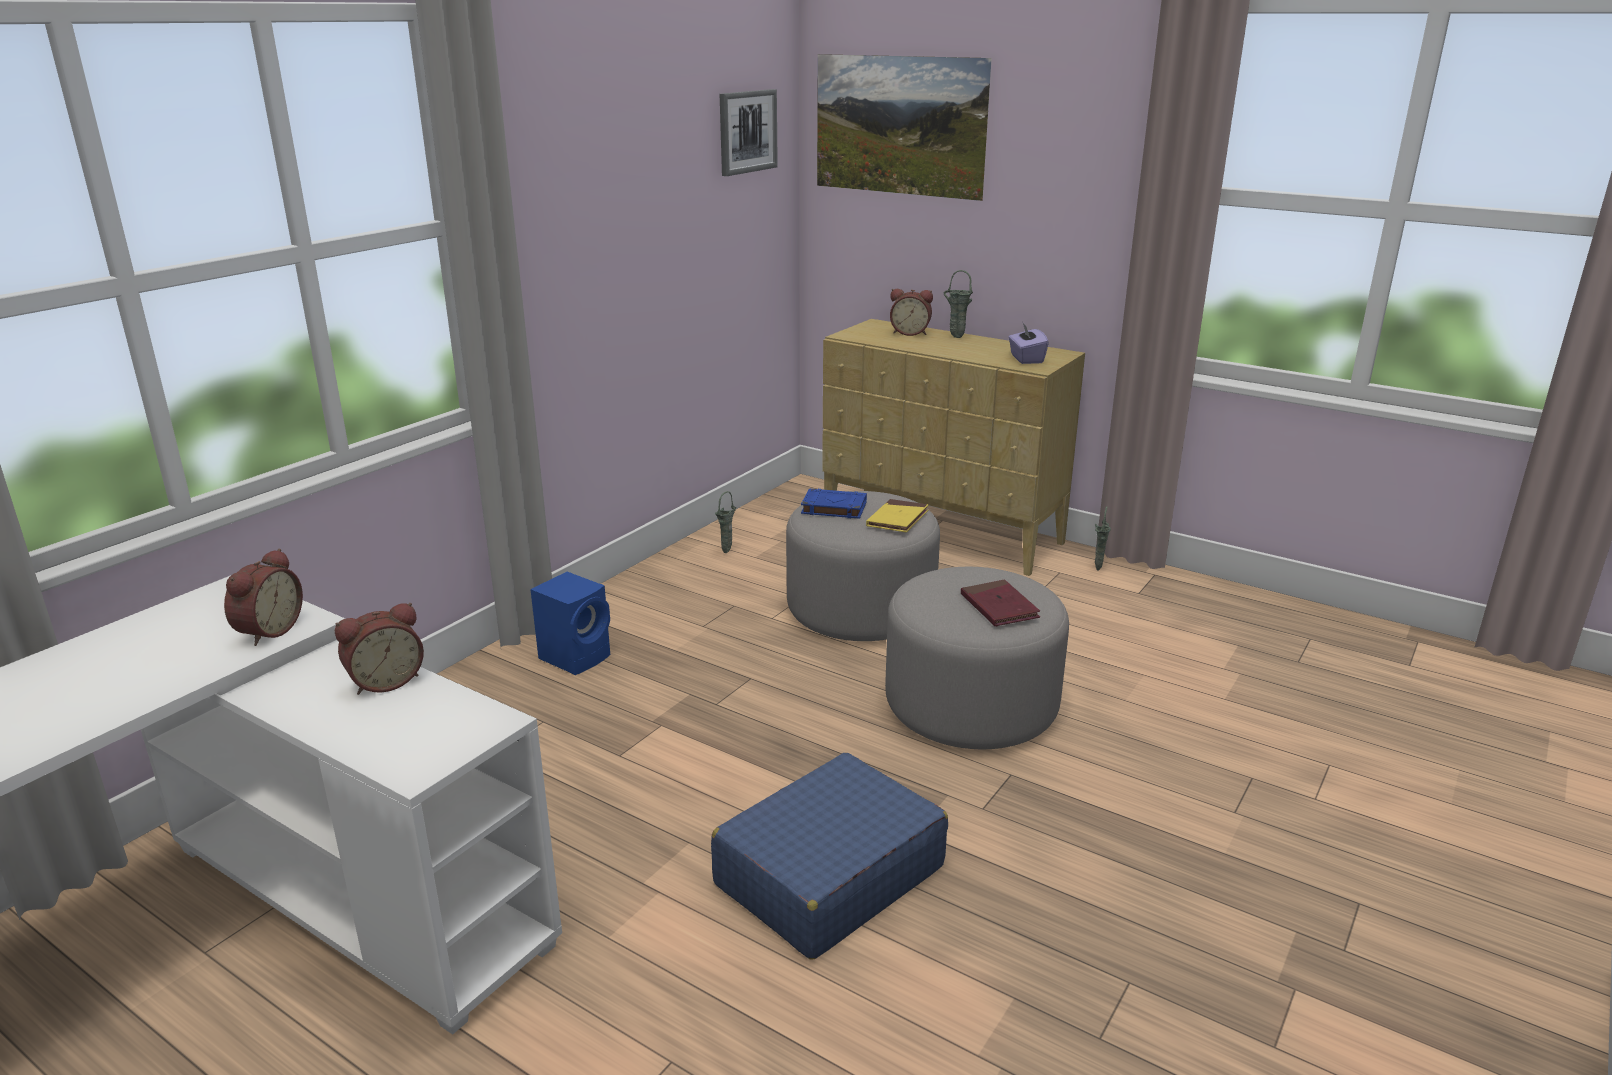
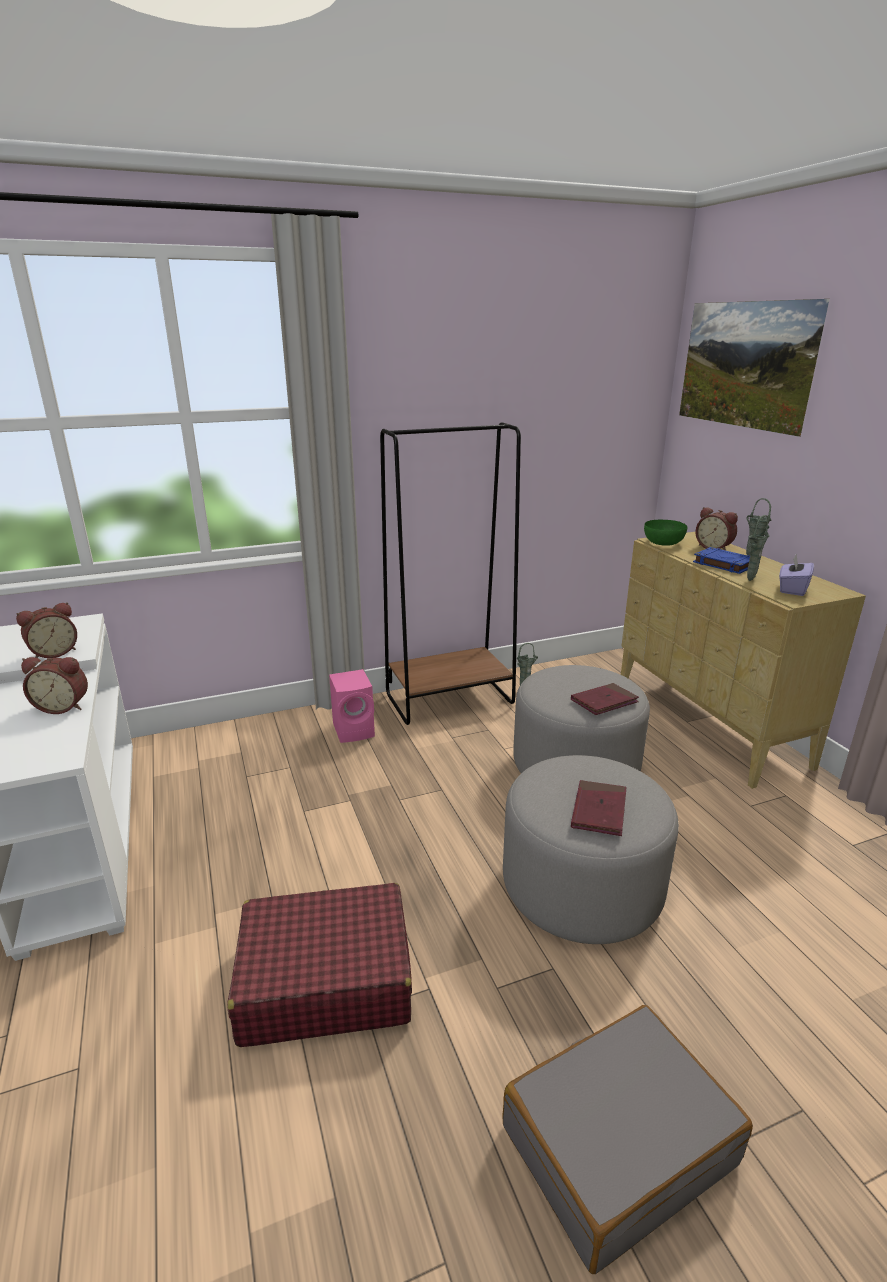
camera: 35 degrees right, 0 degrees up
blue speaker [530,572,610,675] -> pink speaker [329,669,375,743]
blue suitcase [711,753,948,959] -> red suitcase [227,883,412,1047]
picture [720,89,778,176] -> none
blue book [801,489,867,519] -> blue book moved to [693,547,750,574]
yellow book [866,499,928,533] -> red book [571,683,639,715]
green vase [1095,506,1111,571] -> green vase moved to [747,515,769,581]
none -> clothes rack [380,422,521,725]
none -> grey suitcase [502,1005,753,1274]
none -> green bowl [644,520,687,546]

